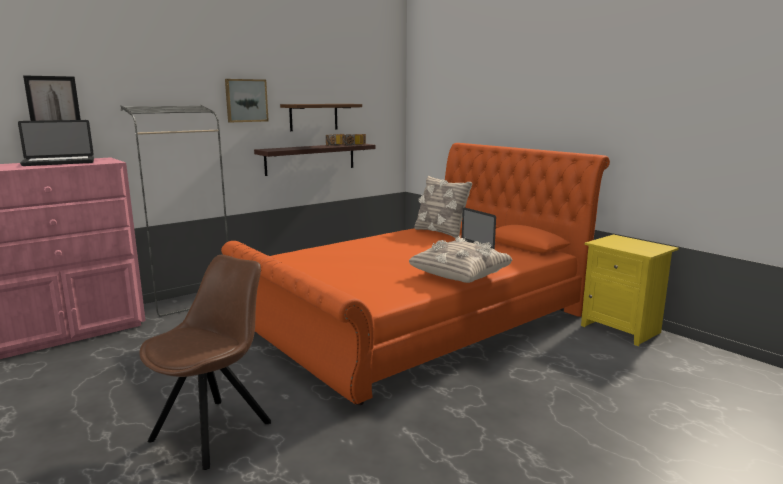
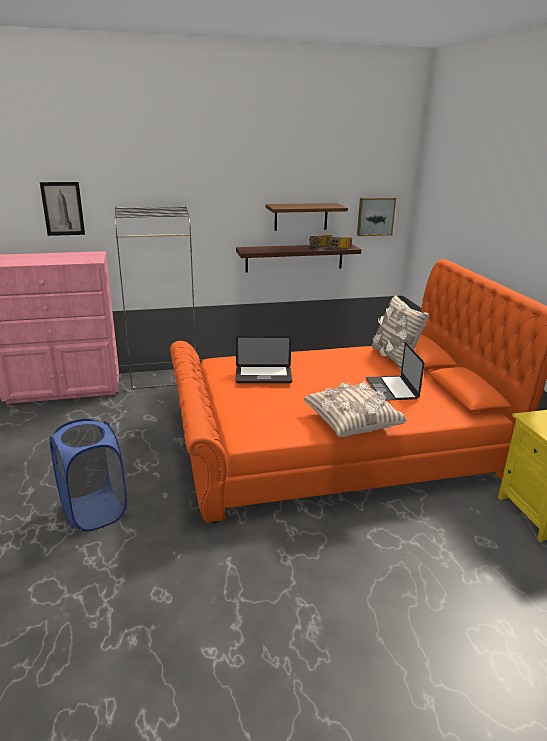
camera: 25 degrees right, 10 degrees up
laptop [18,120,94,166] -> laptop moved to [236,336,292,383]
brown chair [139,255,271,470] -> blue laundry basket [50,419,127,532]
picture [225,79,269,122] -> picture moved to [357,197,396,236]

